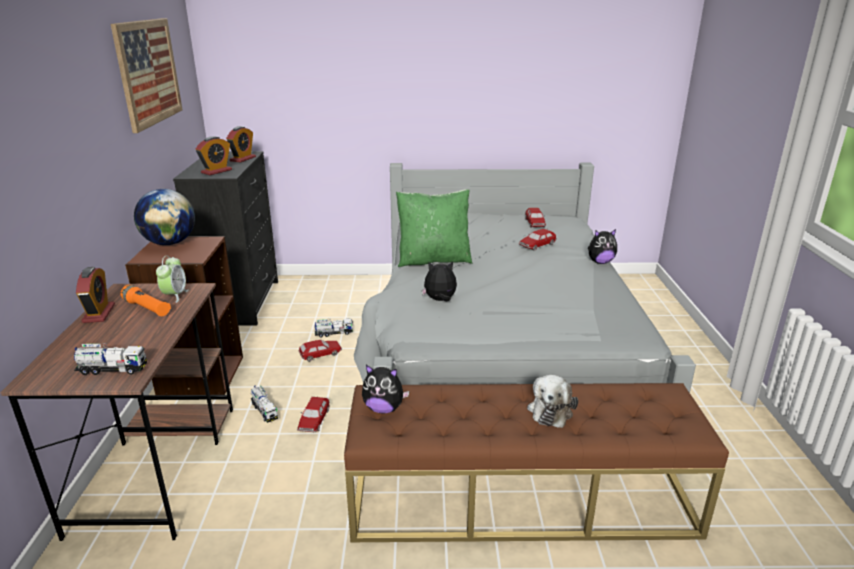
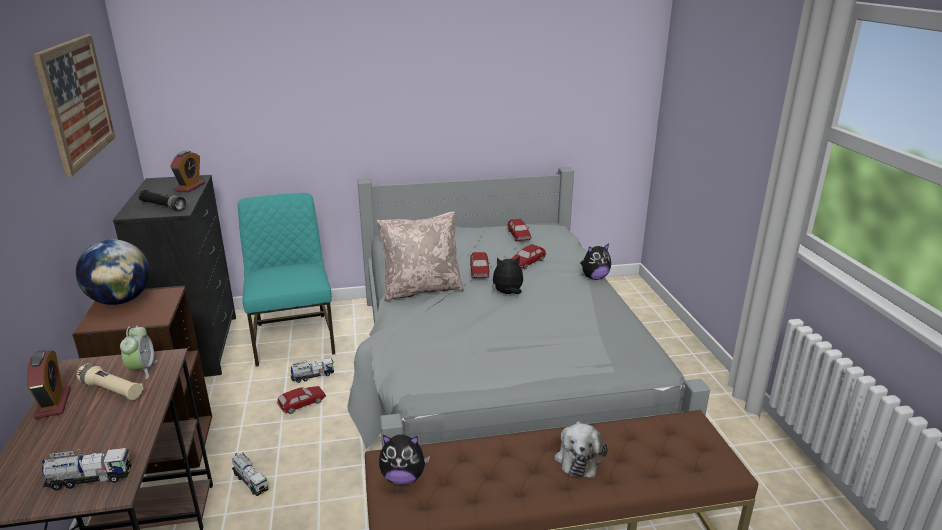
camera: 10 degrees left, 0 degrees up
orange flashlight [120,285,171,316] -> beige flashlight [77,364,143,400]
alarm clock [196,136,232,175] -> black flashlight [139,190,186,211]
toy car [297,397,330,432] -> toy car moved to [470,252,490,278]
green pillow [396,189,473,267] -> beige pillow [377,211,464,301]
plush toy [422,261,457,301] -> plush toy moved to [493,256,523,294]
none -> turquoise chair [238,193,335,366]

